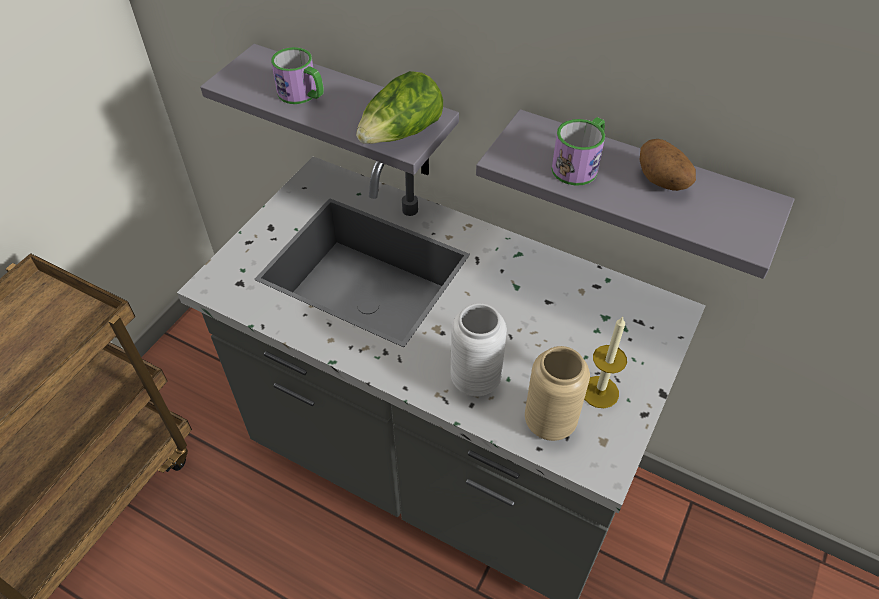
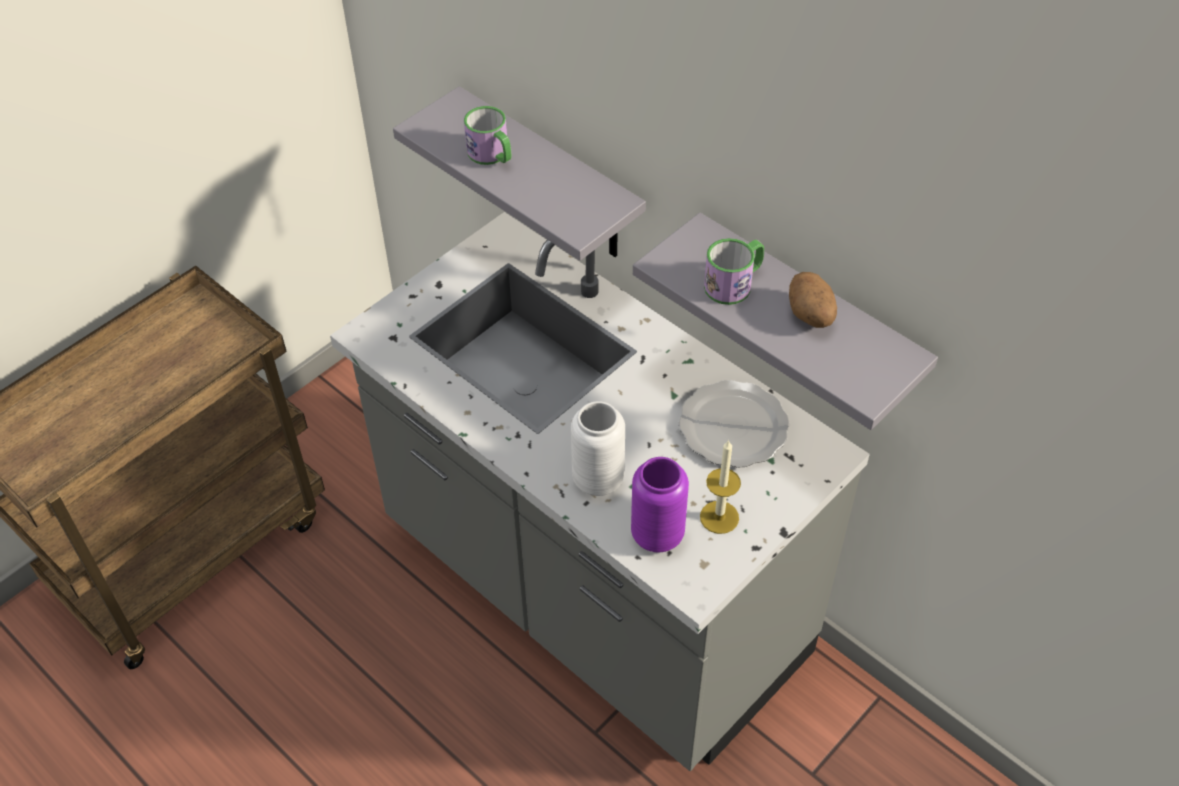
camera: 15 degrees right, 0 degrees up
lettuce [356,71,443,144] -> none
beige vase [525,346,590,441] -> purple vase [631,457,689,553]
none -> plate [679,380,789,468]

